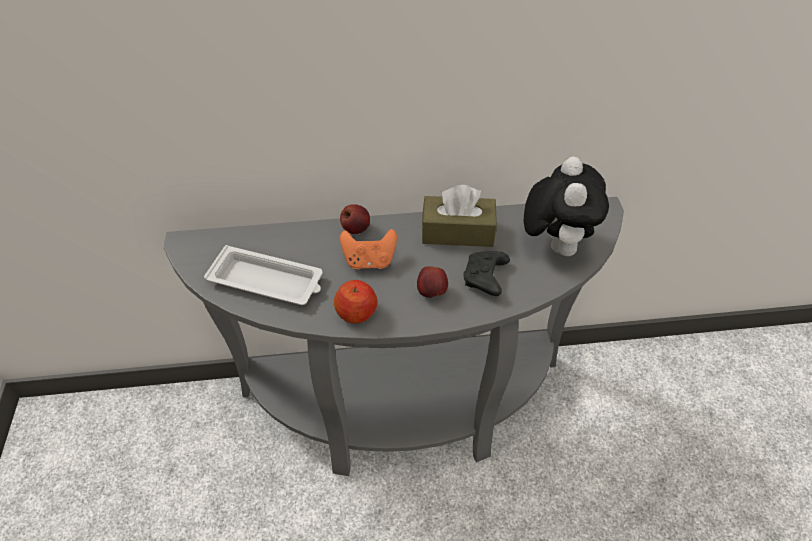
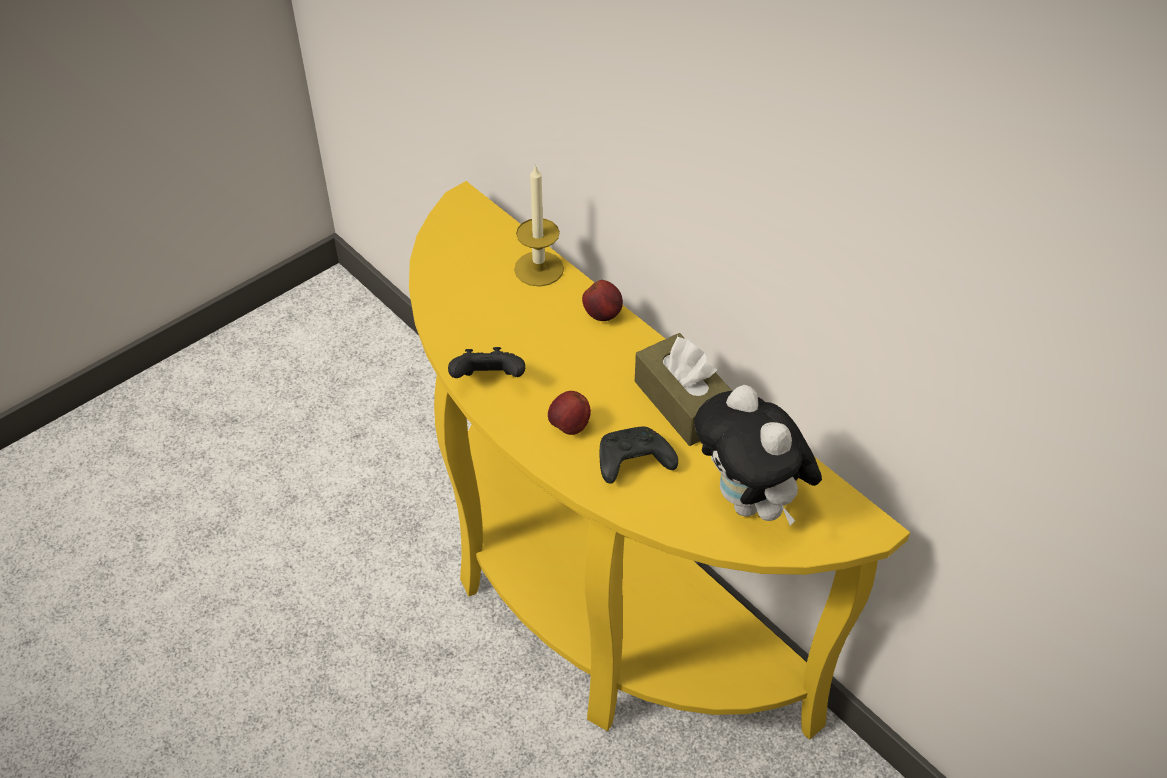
camera: 55 degrees right, 0 degrees up
grey console table [164,197,624,476] -> yellow console table [409,181,910,740]
white tray [204,245,323,305] -> none
apple [334,280,377,324] -> black game controller [448,347,525,378]
orange game controller [340,229,397,270] -> none
plush toy [524,157,609,256] -> plush toy turned 90 degrees clockwise [694,385,822,525]
none -> candle [514,164,564,287]

